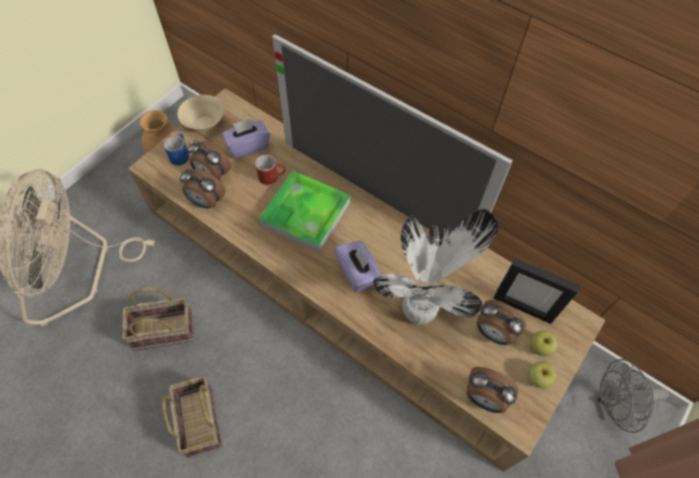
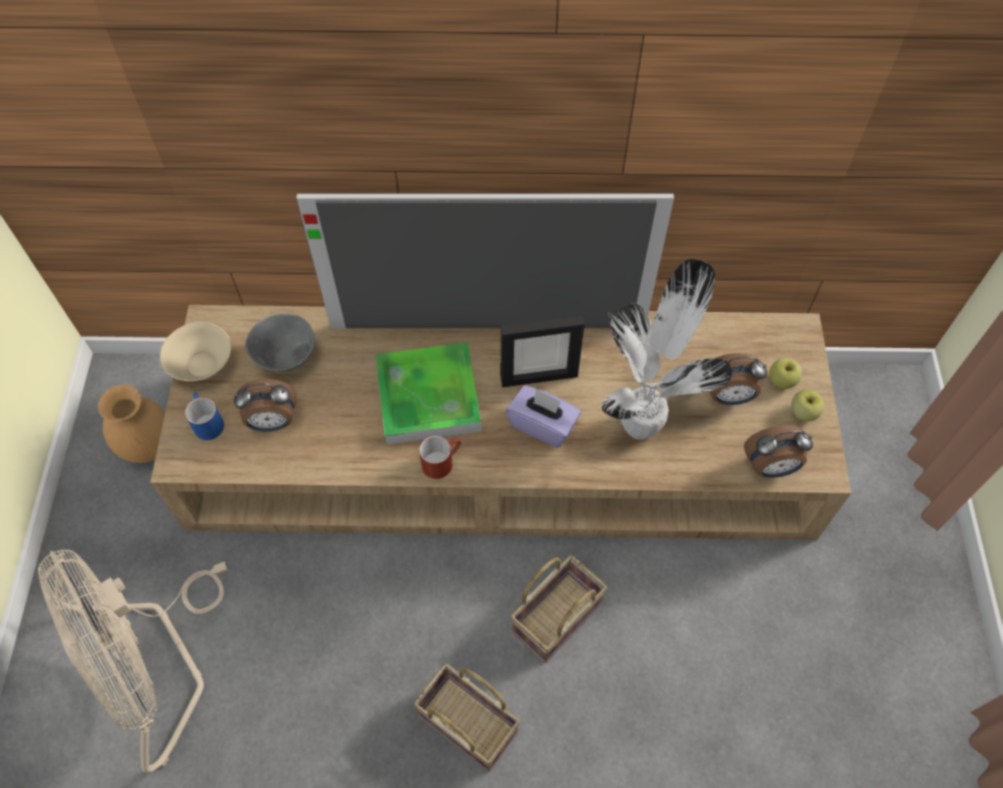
camera: 35 degrees left, 0 degrees up
basket [122,287,194,351] -> basket moved to [511,555,607,663]
alarm clock [179,169,226,208] -> none
purple tissue box [222,119,270,158] -> grey bowl [245,313,315,372]
red mug [255,155,286,185] -> red mug moved to [419,436,461,479]
picture frame [493,258,580,324] -> picture frame moved to [500,316,585,387]
grey fan [597,359,669,433] -> none

